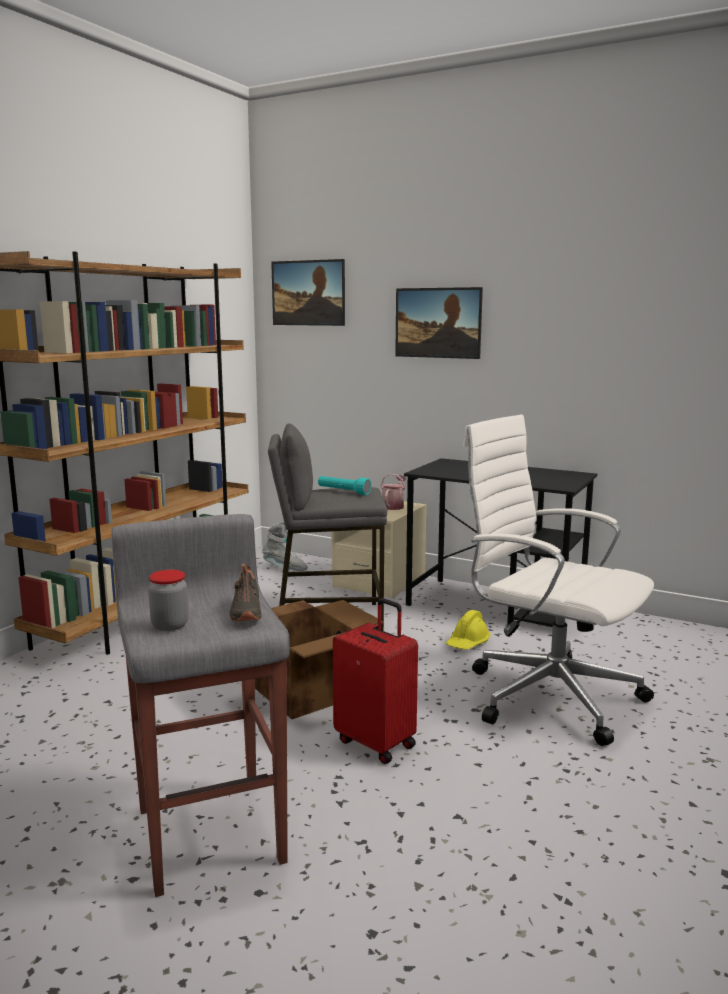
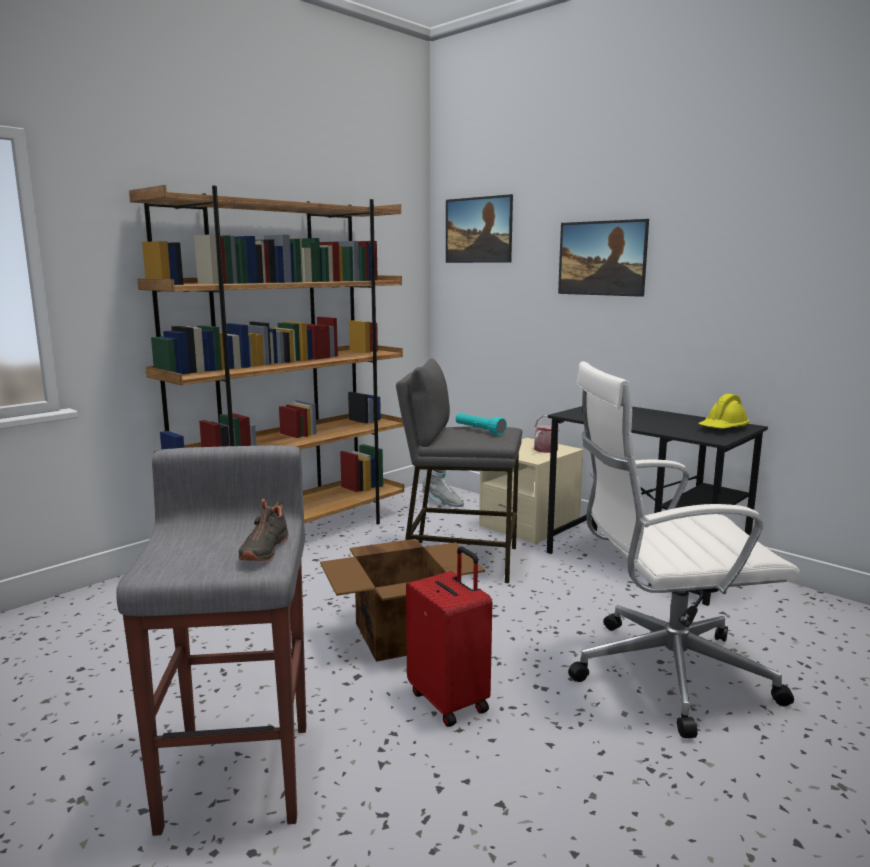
camera: 15 degrees right, 0 degrees up
jar [148,570,189,631] -> none
yellow hard hat [446,610,491,650] -> yellow hard hat moved to [698,394,750,429]
white office chair [463,414,654,746] -> white office chair turned 60 degrees counterclockwise [568,361,800,738]

